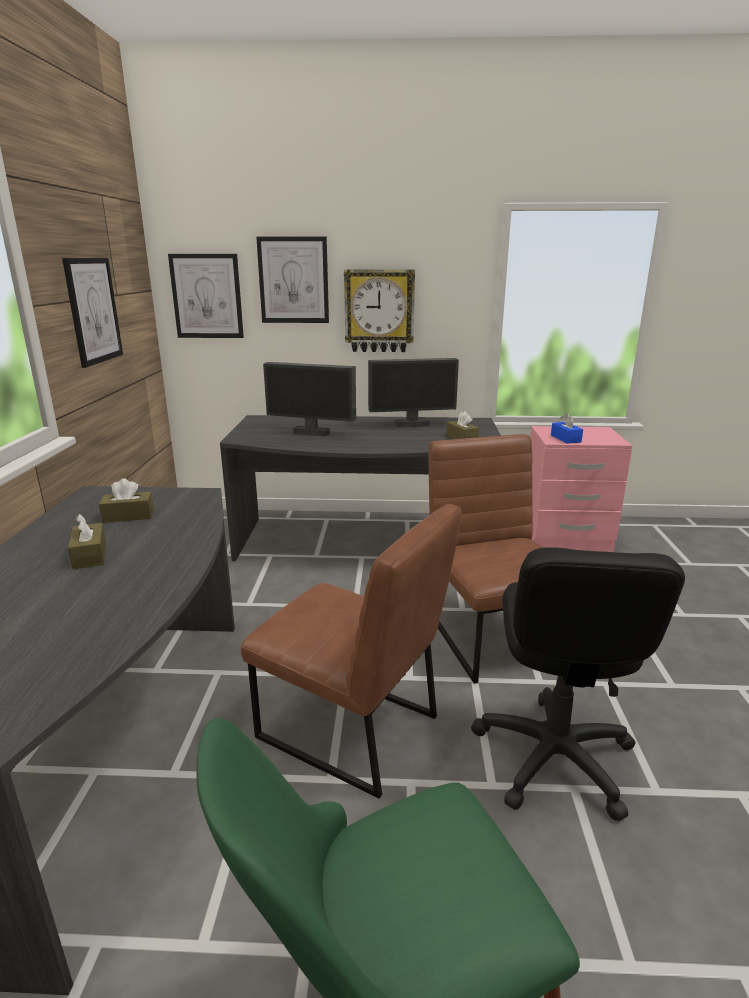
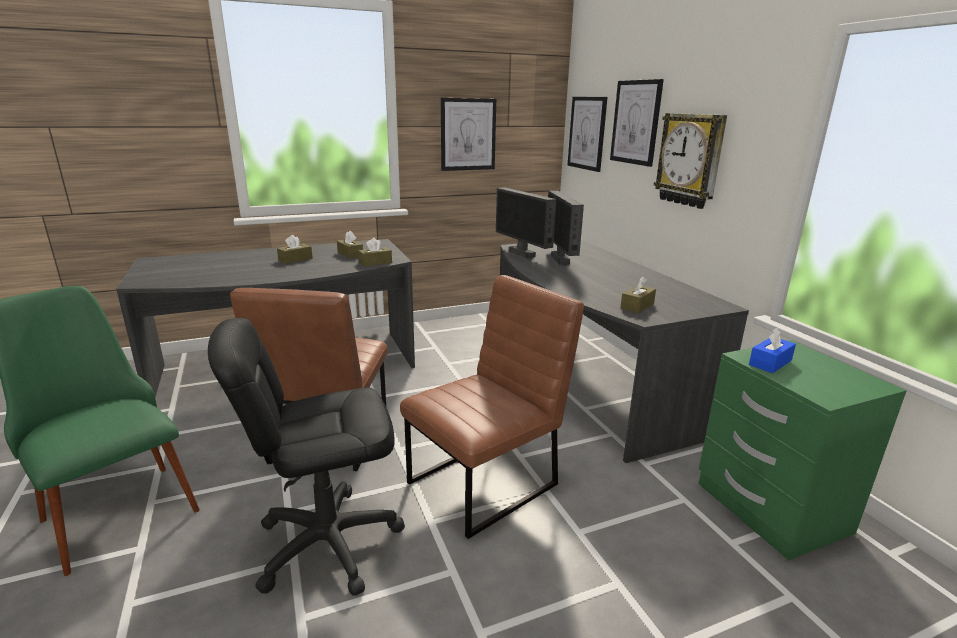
camera: 65 degrees right, 0 degrees up
monitor [368,358,459,428] -> monitor moved to [496,187,556,258]
pink nightstand [530,426,632,552] -> green nightstand [699,340,907,560]
none -> brown tissue box [358,238,392,267]

